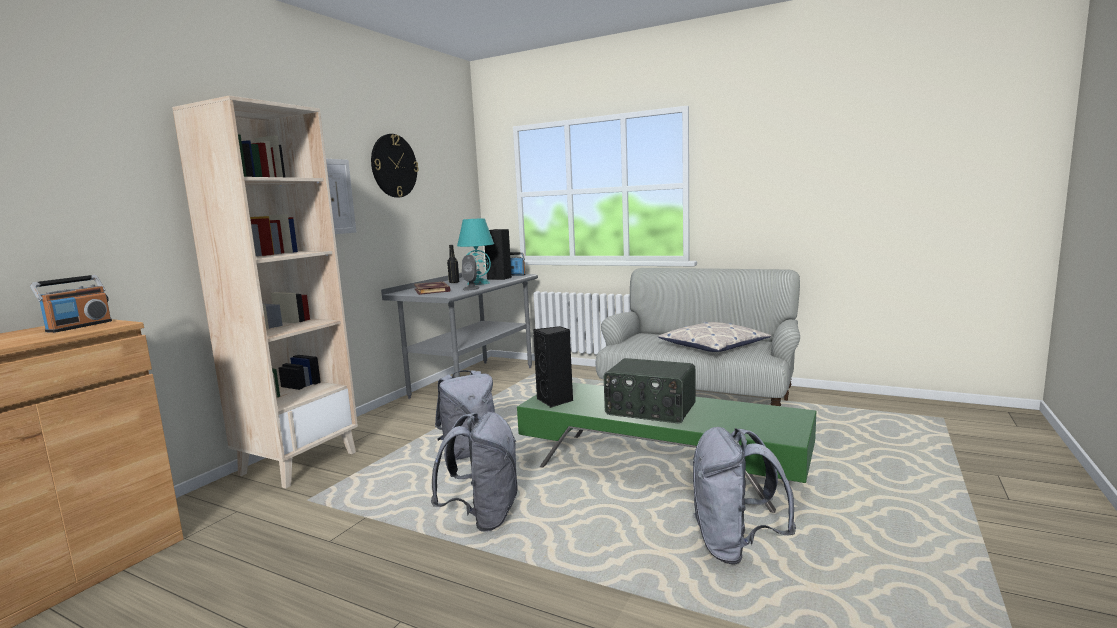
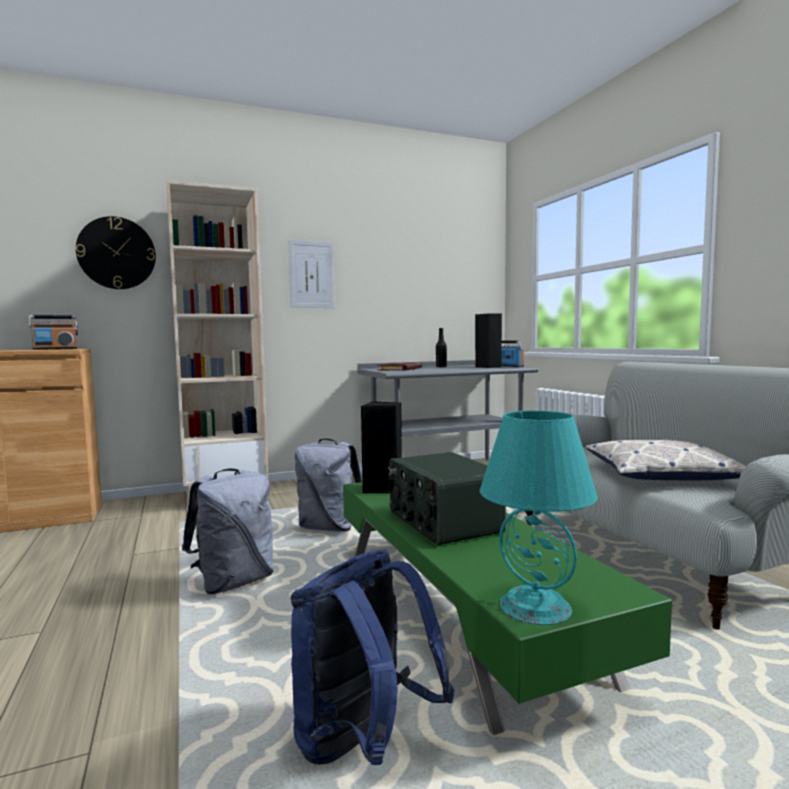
camera: 40 degrees right, 5 degrees down
wall clock [371,134,419,198] -> wall clock moved to [76,216,156,289]
turquoise table lamp [457,218,494,285] -> turquoise table lamp moved to [480,411,598,625]
grey speaker [462,255,480,290] -> none
grey backpack [693,427,796,565] -> blue backpack [290,549,454,765]

